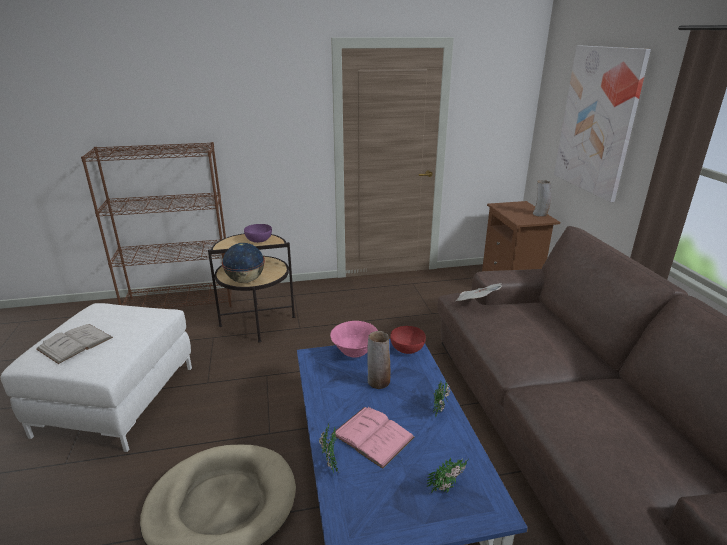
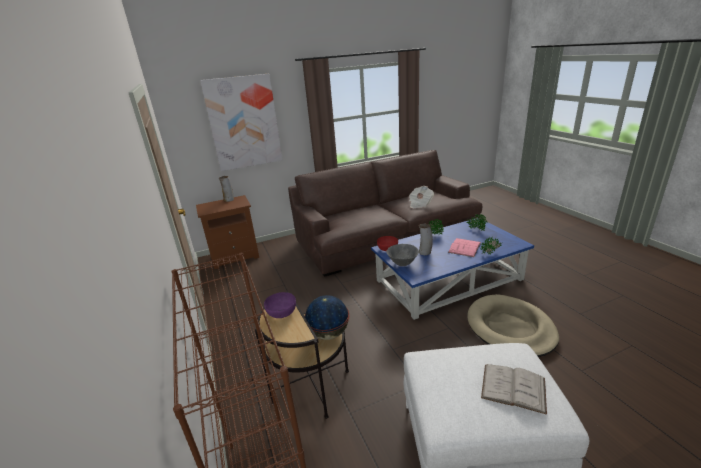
camera: 100 degrees left, 0 degrees up
pink bowl [330,321,378,358] -> grey bowl [386,244,419,266]
newspaper [456,283,502,301] -> newspaper moved to [409,186,434,208]

